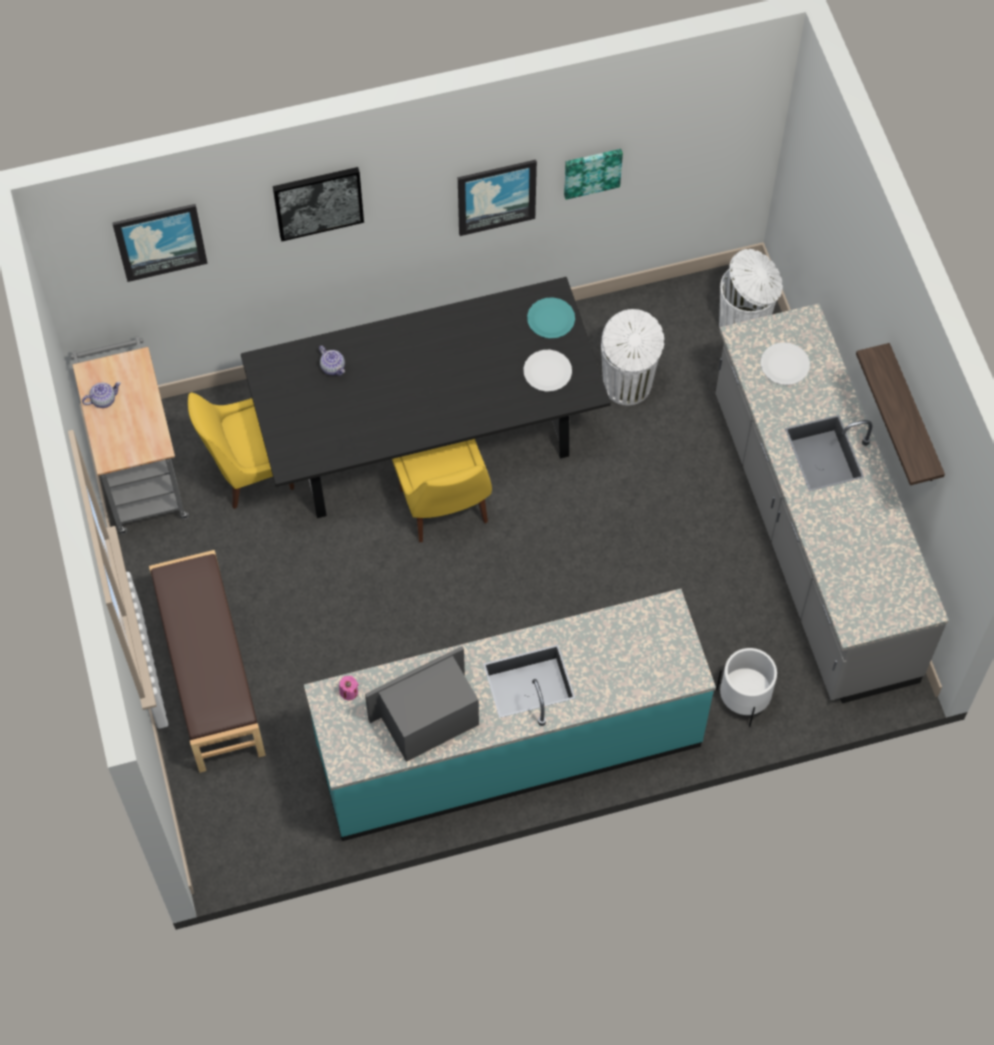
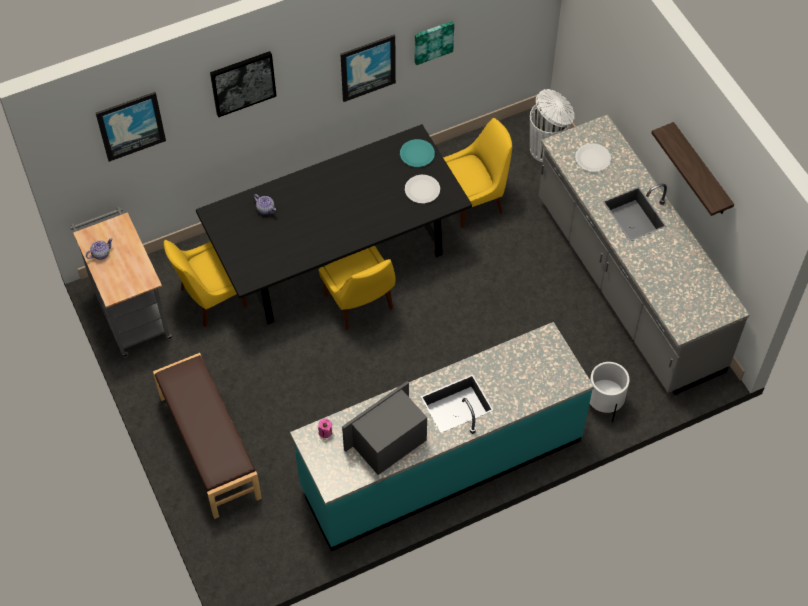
camera: 10 degrees left, 5 degrees down
white trash can [601,309,664,405] -> yellow chair [443,118,512,228]

